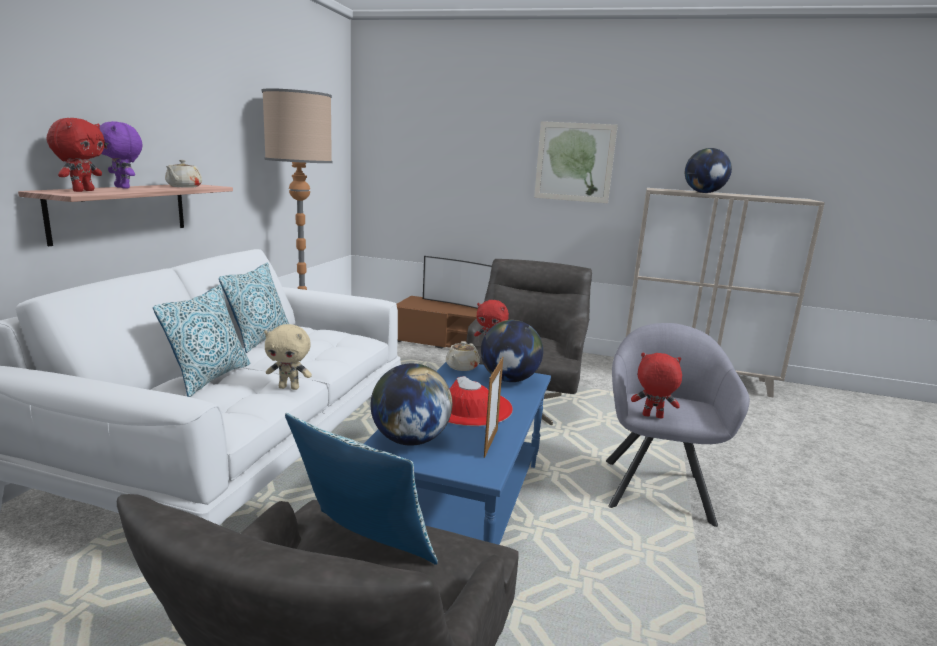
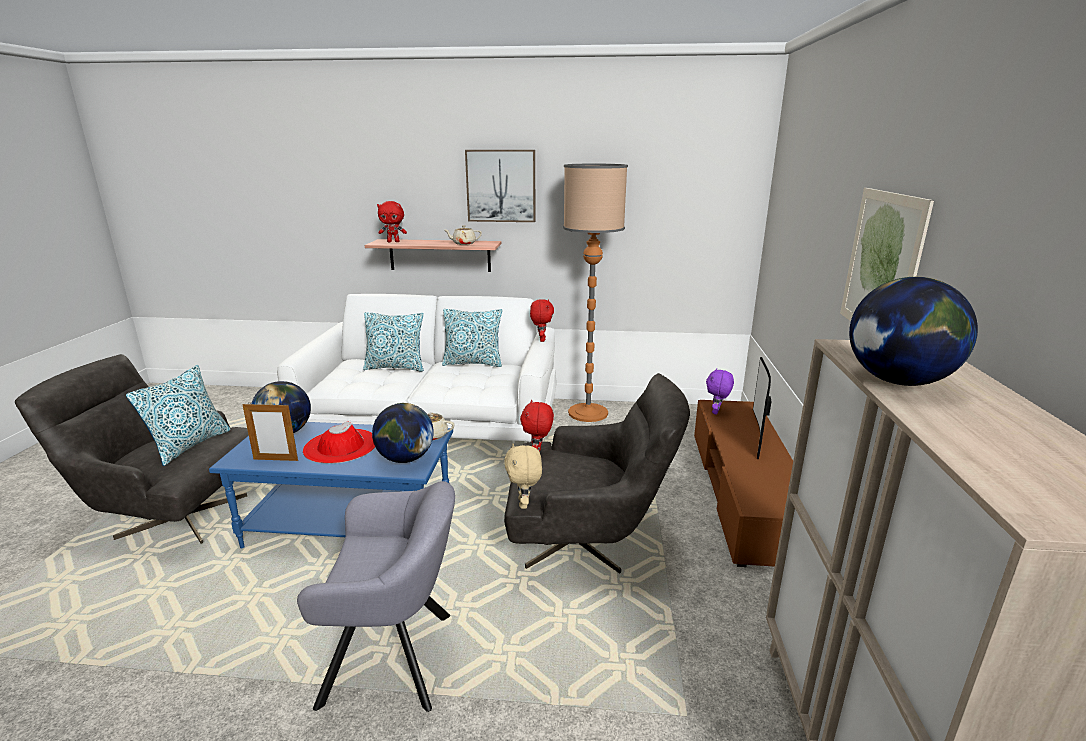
camera: 80 degrees right, 5 degrees up
purple plush toy [100,121,143,189] -> purple plush toy moved to [706,368,734,415]
beige plush toy [264,324,312,390] -> beige plush toy moved to [504,443,542,509]
red plush toy [631,353,682,418] -> red plush toy moved to [530,299,554,342]
none -> picture [465,150,536,222]

